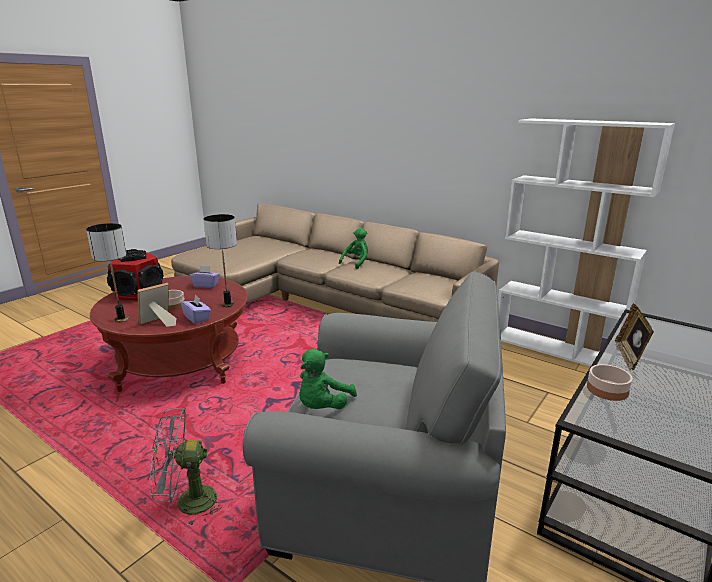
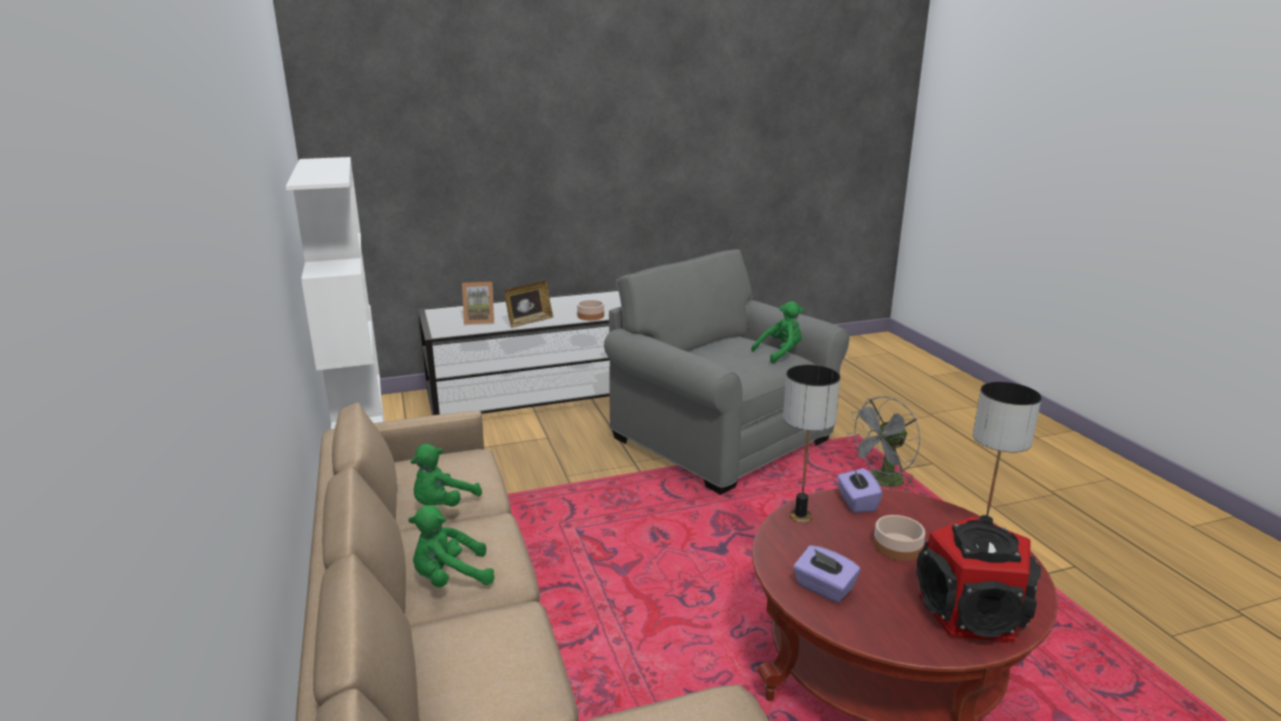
camera: 145 degrees left, 0 degrees up
picture frame [137,283,176,327] -> picture frame moved to [462,282,494,325]
grey fan [149,408,222,527] -> grey fan turned 120 degrees clockwise [846,396,920,492]
none -> green plush toy [411,444,482,507]

